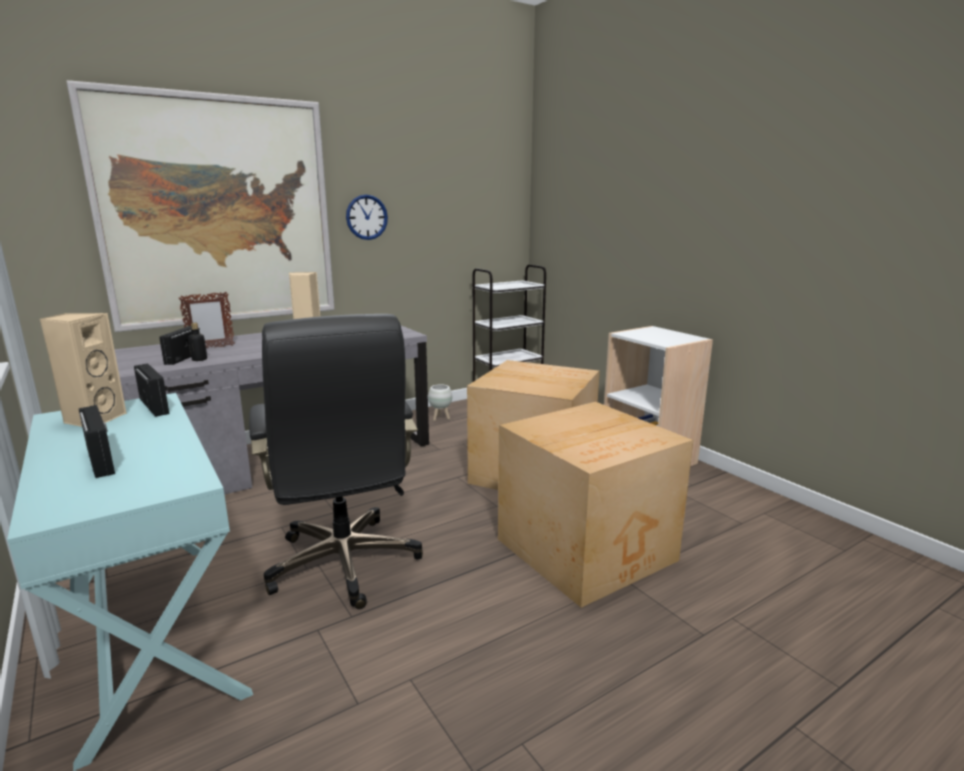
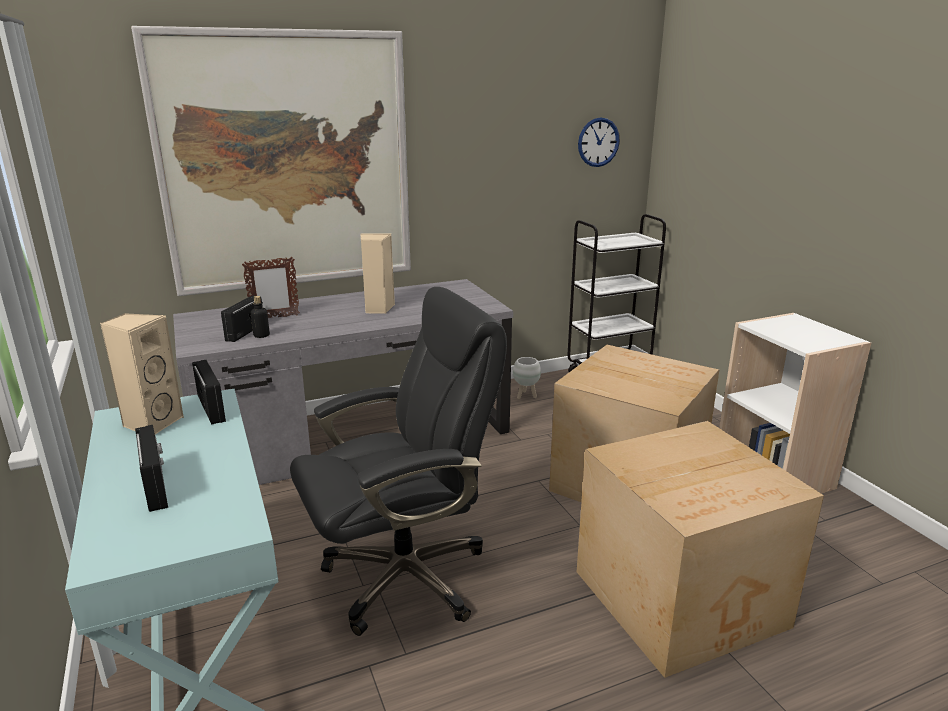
camera: 10 degrees right, 5 degrees up
black office chair [249,314,423,609] -> black office chair turned 105 degrees counterclockwise [290,287,507,636]
wall clock [346,195,388,240] -> wall clock moved to [578,117,620,167]

